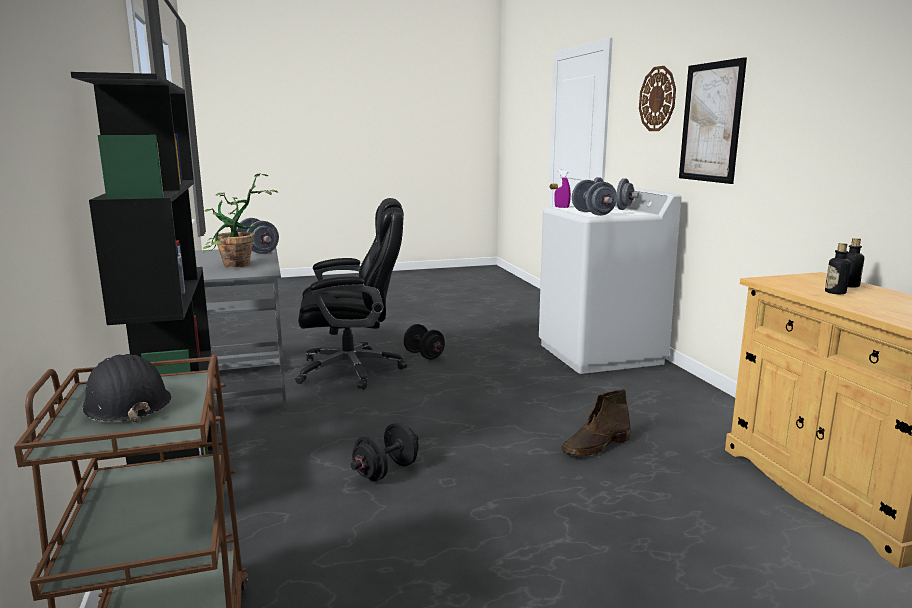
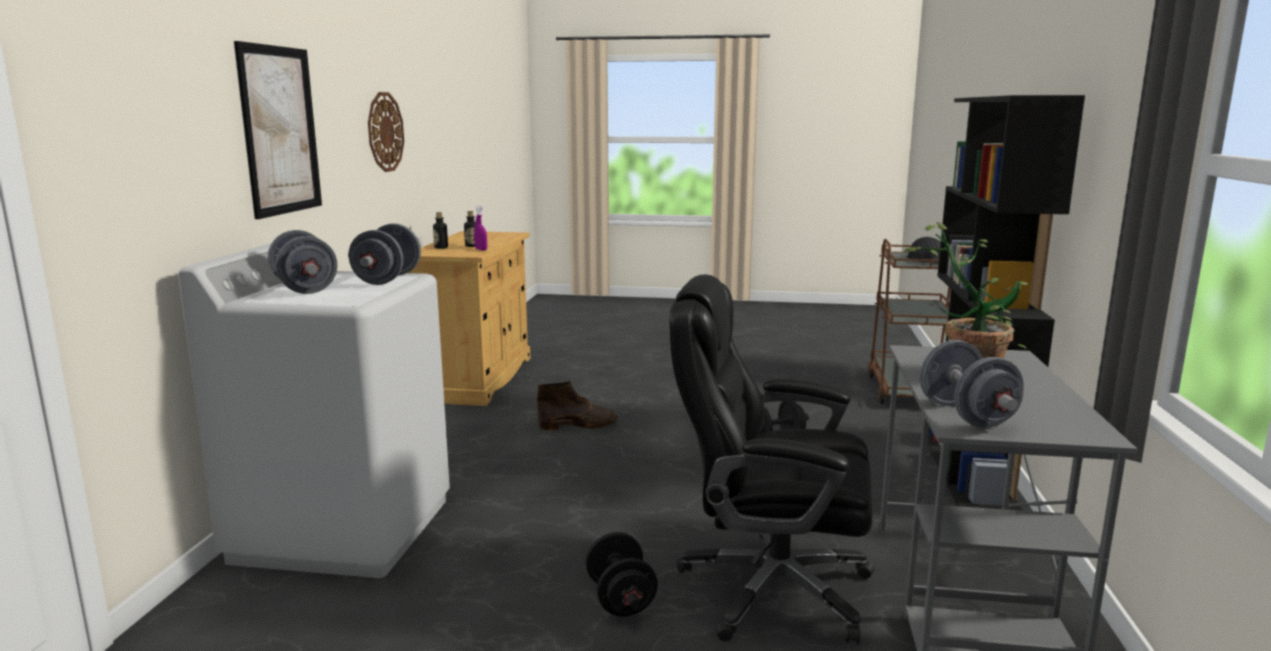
camera: 155 degrees left, 0 degrees up
purple spray bottle [554,170,571,208] -> purple spray bottle moved to [474,206,487,250]
wall clock [639,66,676,131] -> wall clock moved to [368,92,404,172]

